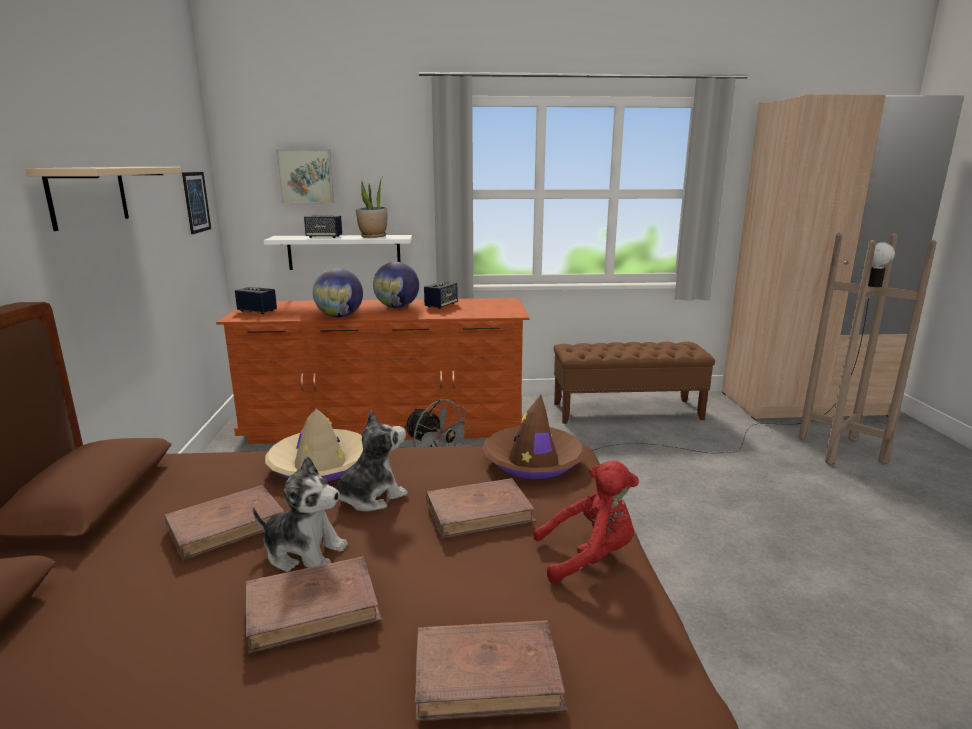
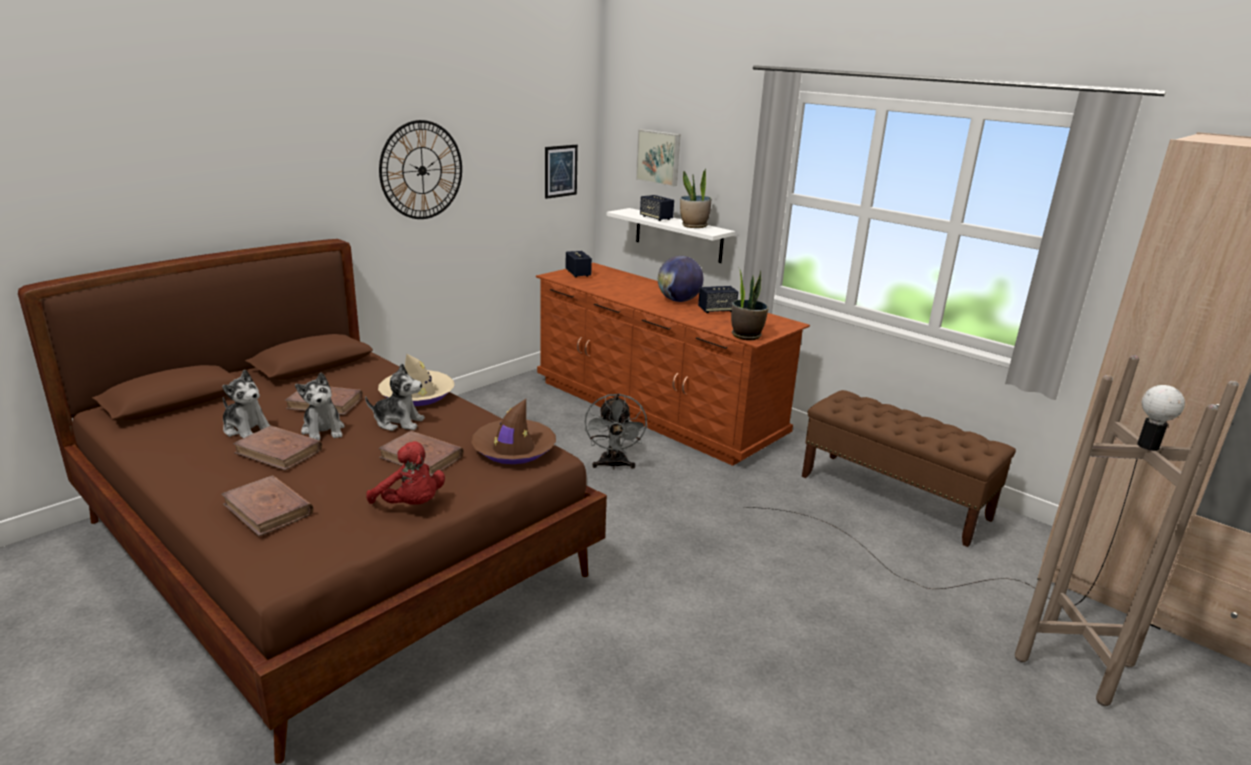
camera: 45 degrees right, 5 degrees up
beige shelf [25,167,181,231] -> wall clock [379,120,462,219]
globe [313,268,363,317] -> none
none -> plush toy [222,370,270,438]
none -> potted plant [731,267,769,340]

